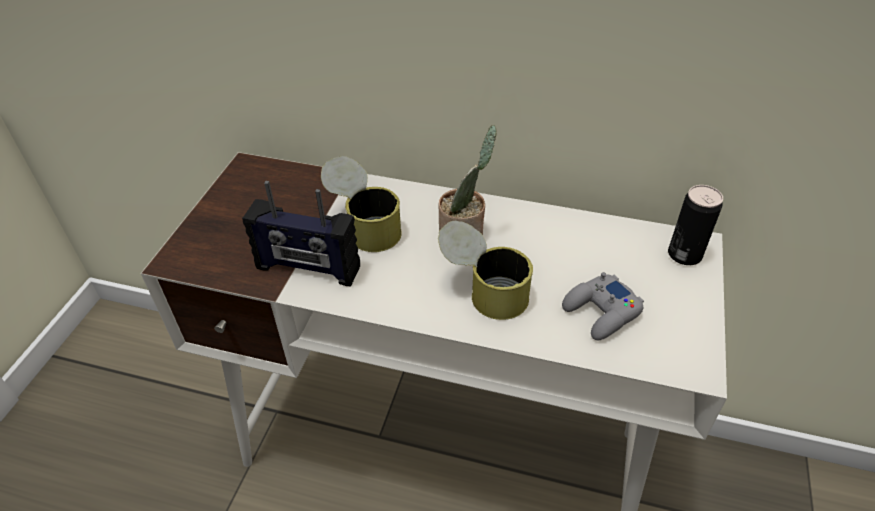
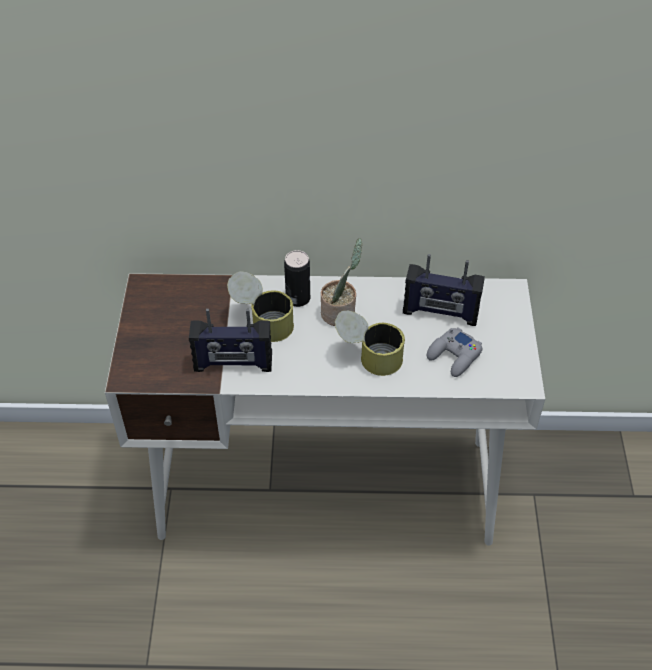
camera: 15 degrees left, 5 degrees up
can [668,185,723,265] -> can moved to [284,250,310,307]
none -> radio [403,254,485,326]

